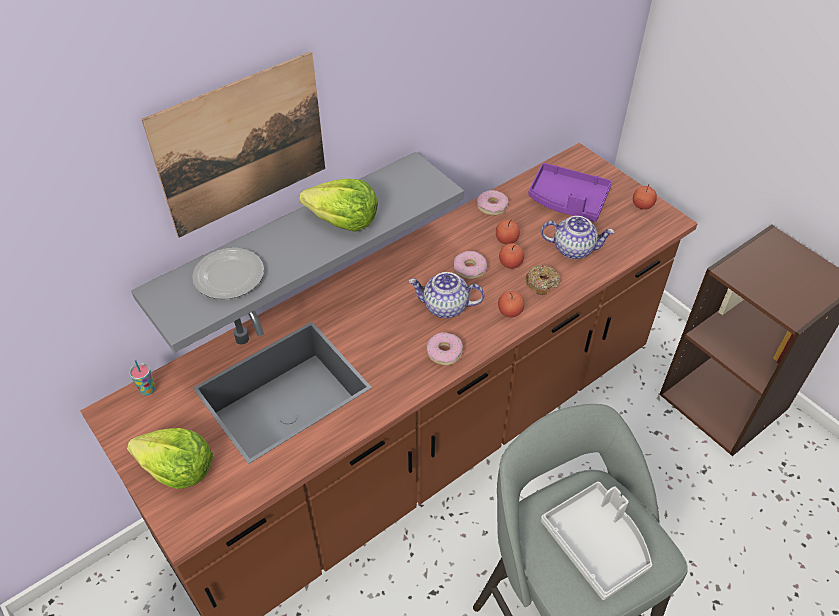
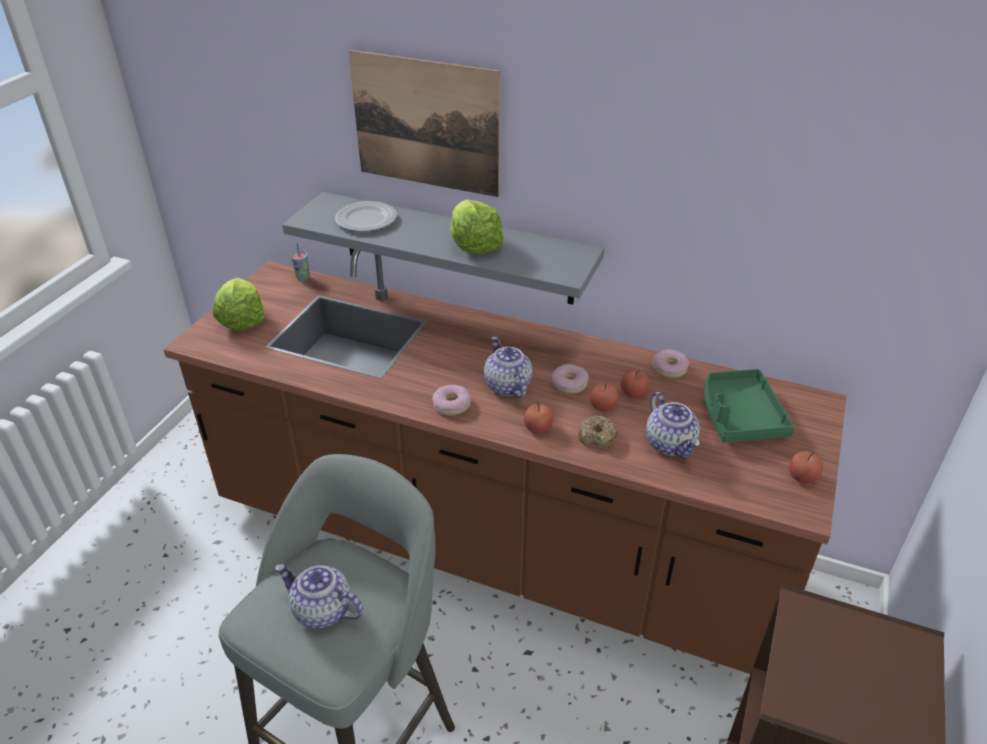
camera: 60 degrees right, 10 degrees down
purple tray [528,163,612,222] -> green tray [704,369,794,442]
grey tray [541,482,652,600] -> teapot [275,564,363,628]

